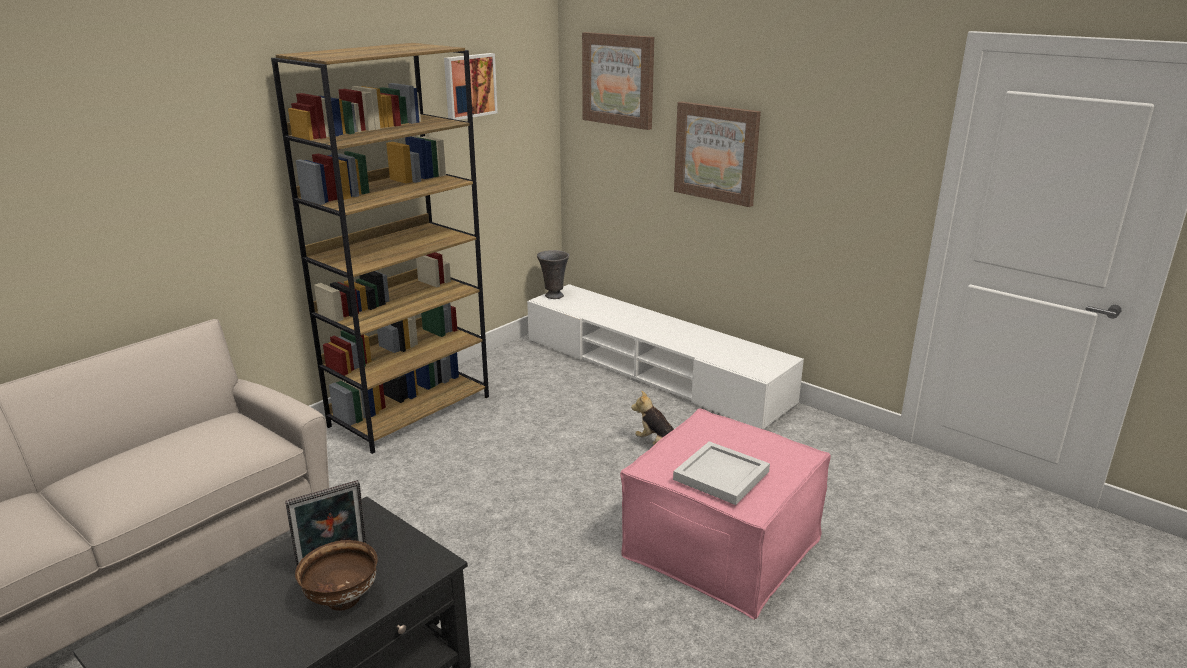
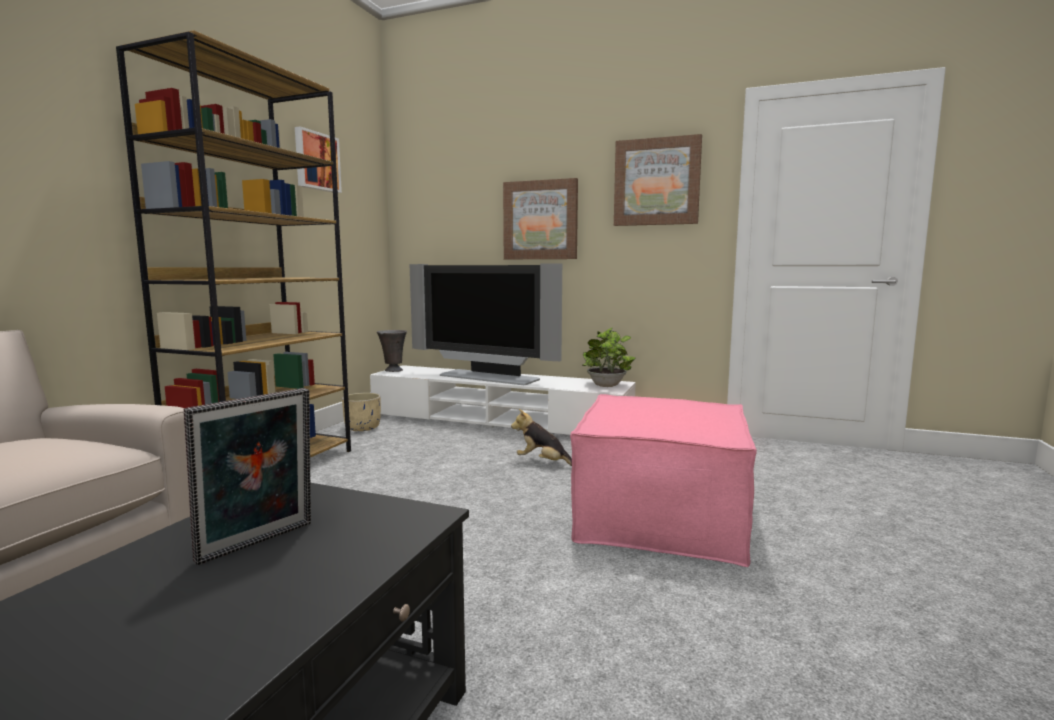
camera: 20 degrees left, 15 degrees down
brown bowl [295,540,378,611] -> none
picture [582,32,654,130] -> picture moved to [614,134,702,226]
white tray [673,441,770,505] -> none
none -> beige planter [342,393,381,431]
none -> television [409,264,562,385]
none -> potted plant [583,328,636,387]

